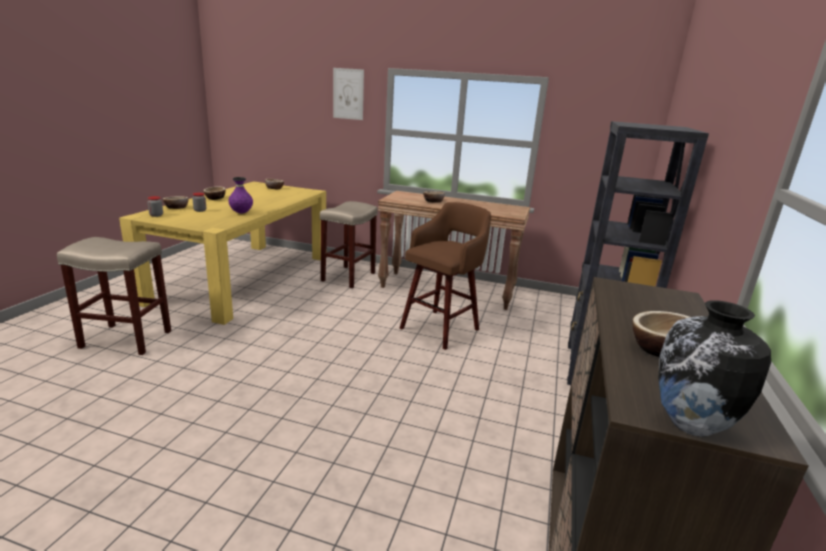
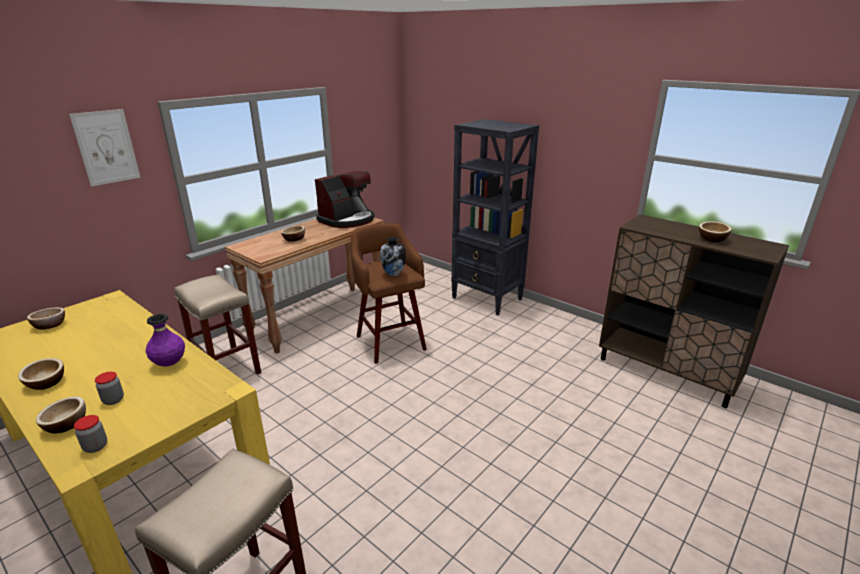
camera: 65 degrees left, 5 degrees up
vase [658,300,771,437] -> vase moved to [380,237,406,276]
none -> coffee machine [315,171,375,228]

